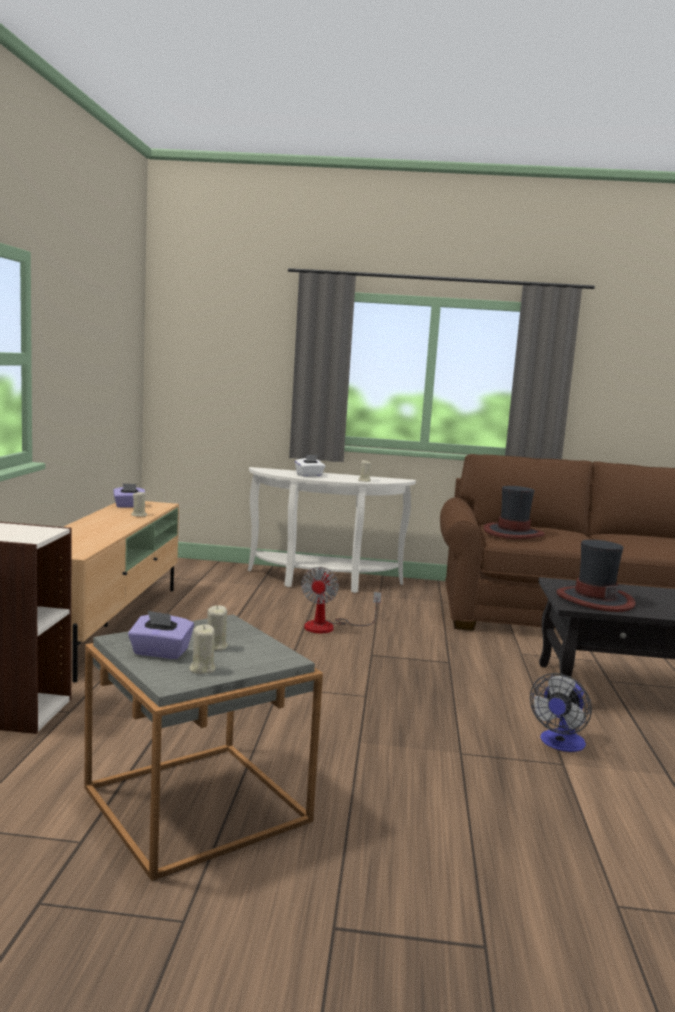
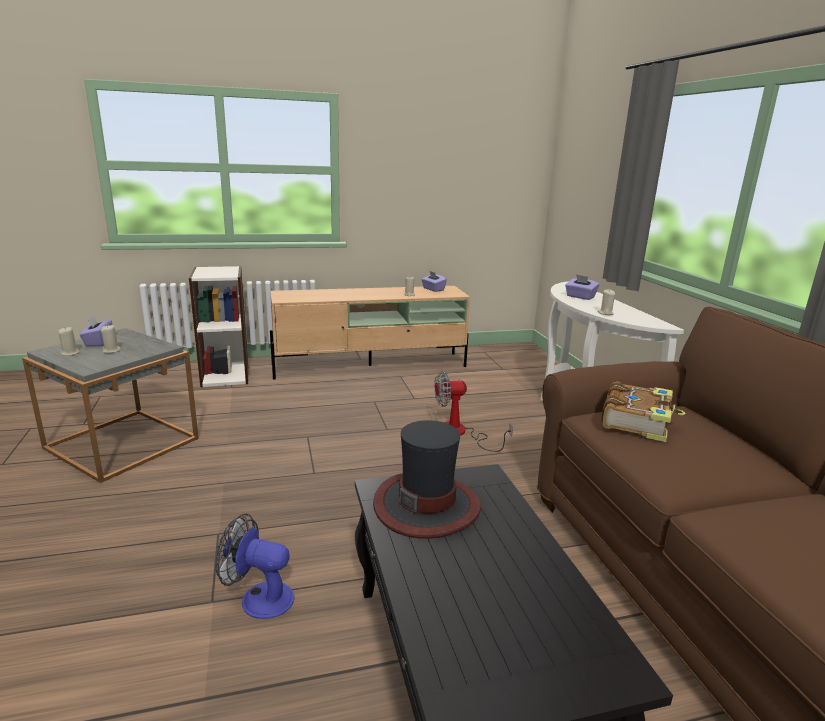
camera: 70 degrees right, 10 degrees up
white tissue box [295,455,325,477] -> purple tissue box [565,274,600,300]
hat [483,486,544,539] -> book [601,382,685,442]

